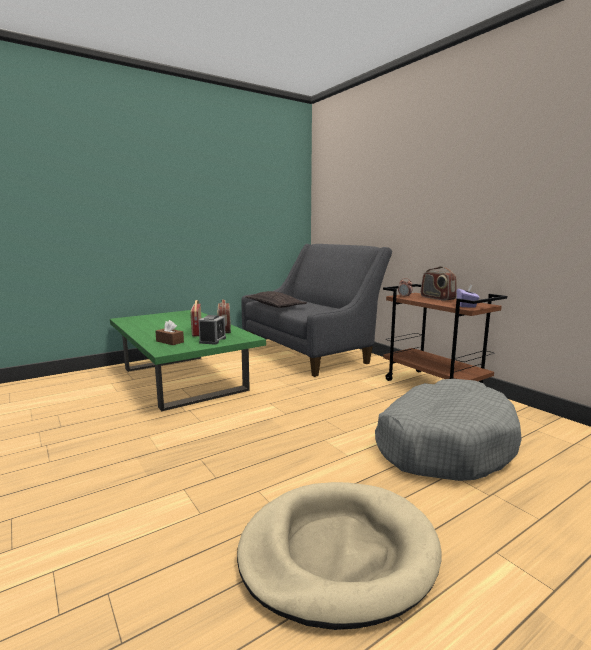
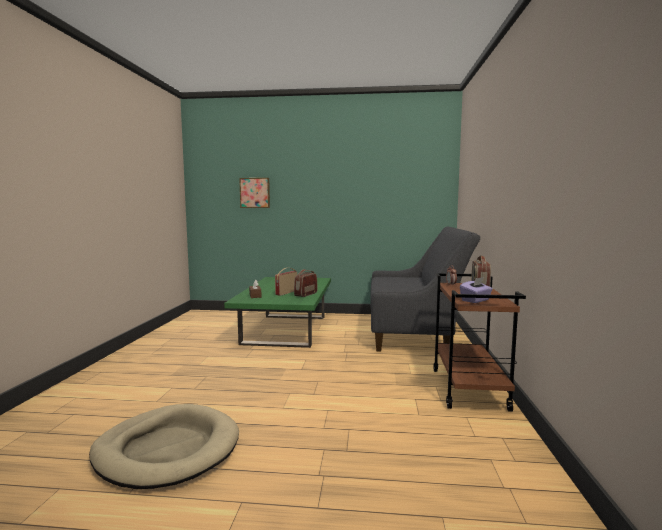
camera: 40 degrees right, 5 degrees down
alarm clock [199,315,226,345] -> none
pillow [245,291,307,308] -> none
grey dog bed [375,379,522,481] -> none
none -> picture [239,178,270,208]

